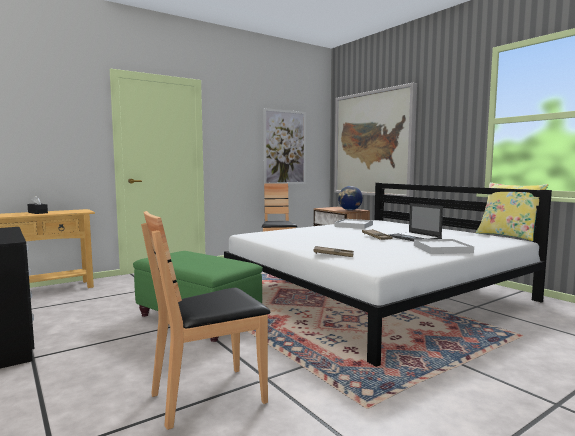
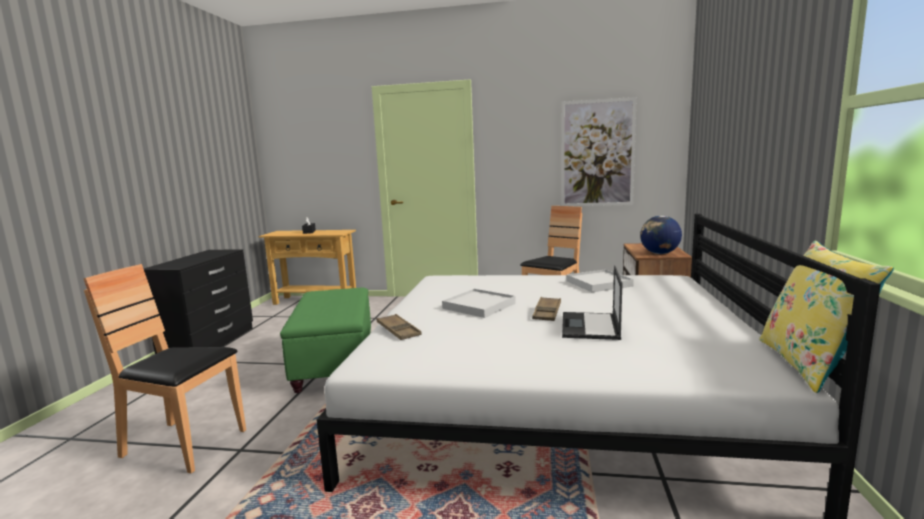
camera: 45 degrees right, 5 degrees up
picture [334,83,417,197] -> none
white tray [414,239,474,254] -> white tray moved to [442,289,516,318]

